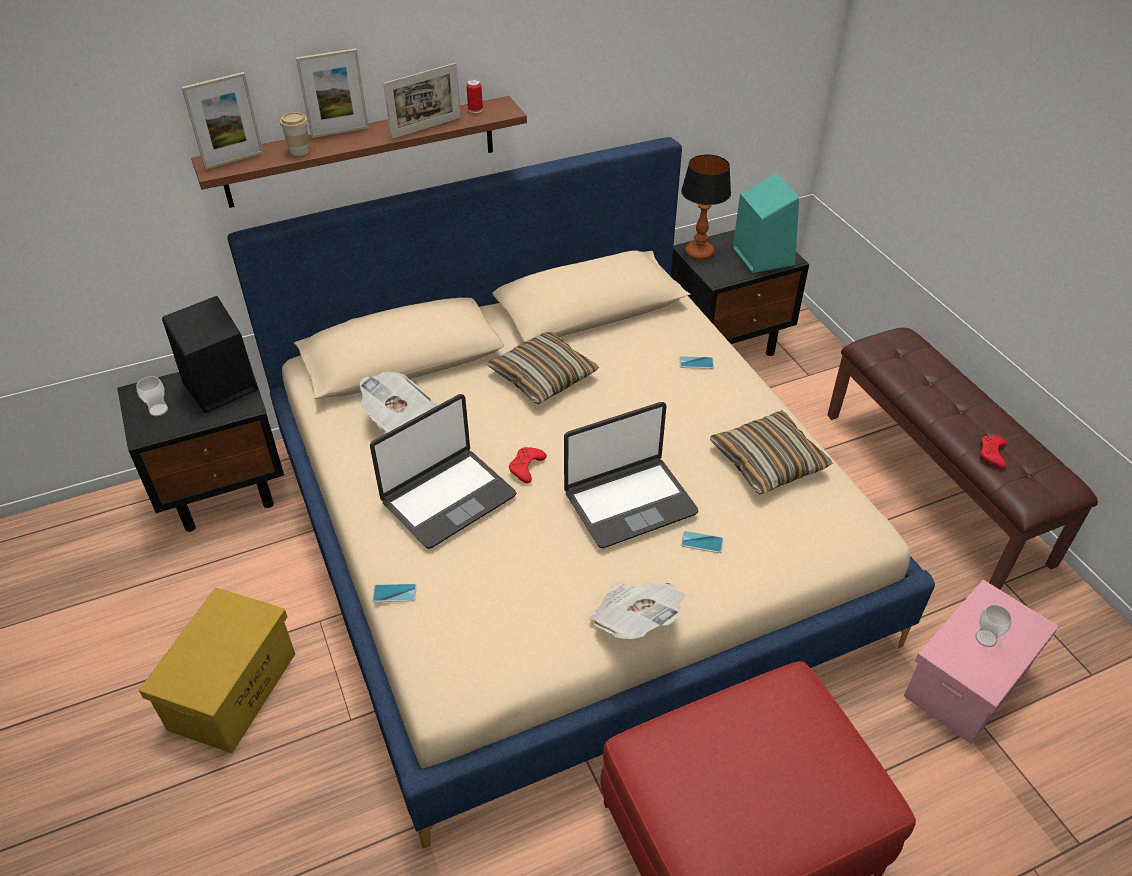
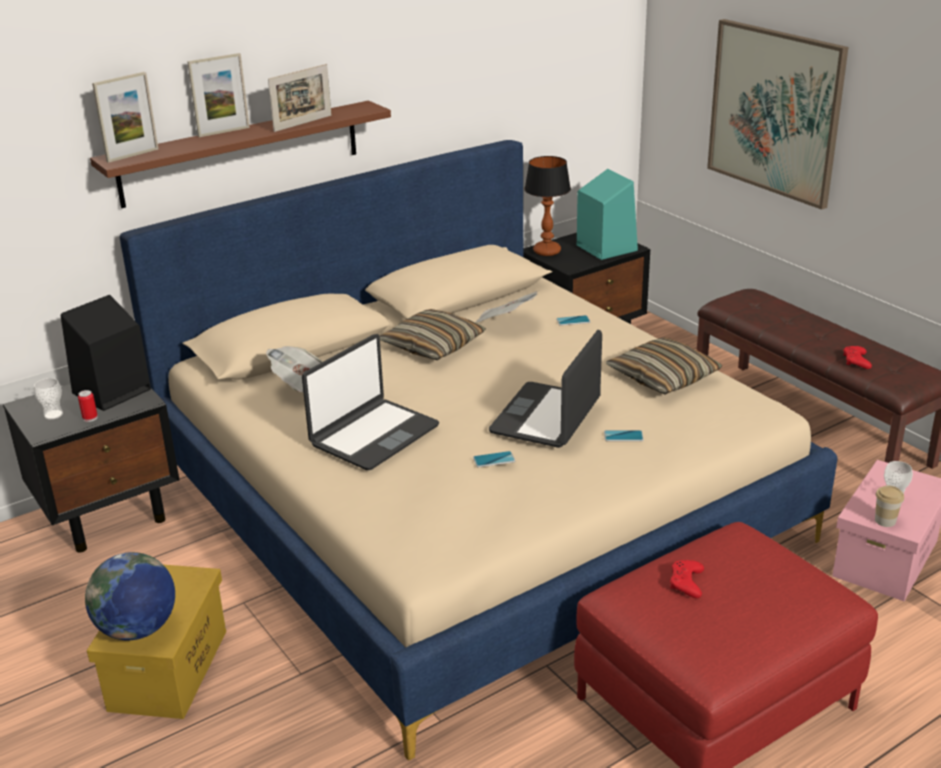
camera: 10 degrees left, 15 degrees down
cup [280,112,310,156] -> cup moved to [875,486,904,527]
phone [372,584,417,602] -> phone moved to [473,451,515,467]
can [466,79,483,113] -> can moved to [78,390,98,422]
red game controller [509,447,547,483] -> red game controller moved to [670,560,704,598]
laptop [564,402,699,548] -> laptop turned 150 degrees clockwise [489,330,602,448]
newspaper [589,582,686,639] -> newspaper moved to [475,291,538,323]
none -> globe [85,552,175,640]
none -> picture [707,19,849,210]

